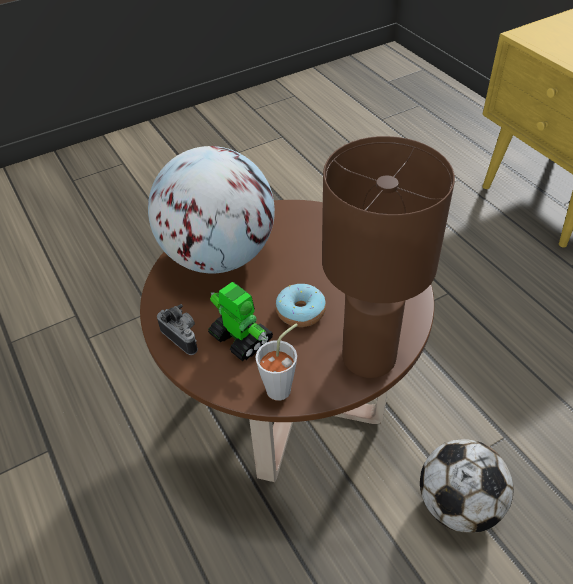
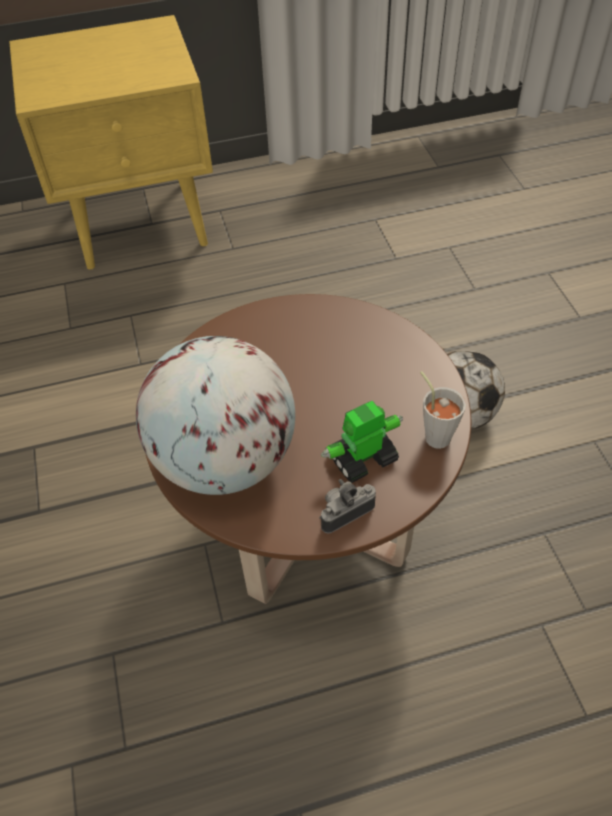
camera: 75 degrees left, 5 degrees up
donut [276,284,326,327] -> none
brown table lamp [322,136,455,378] -> none

